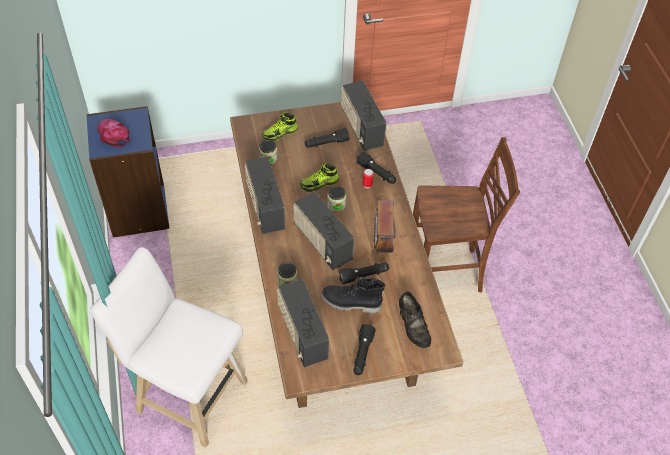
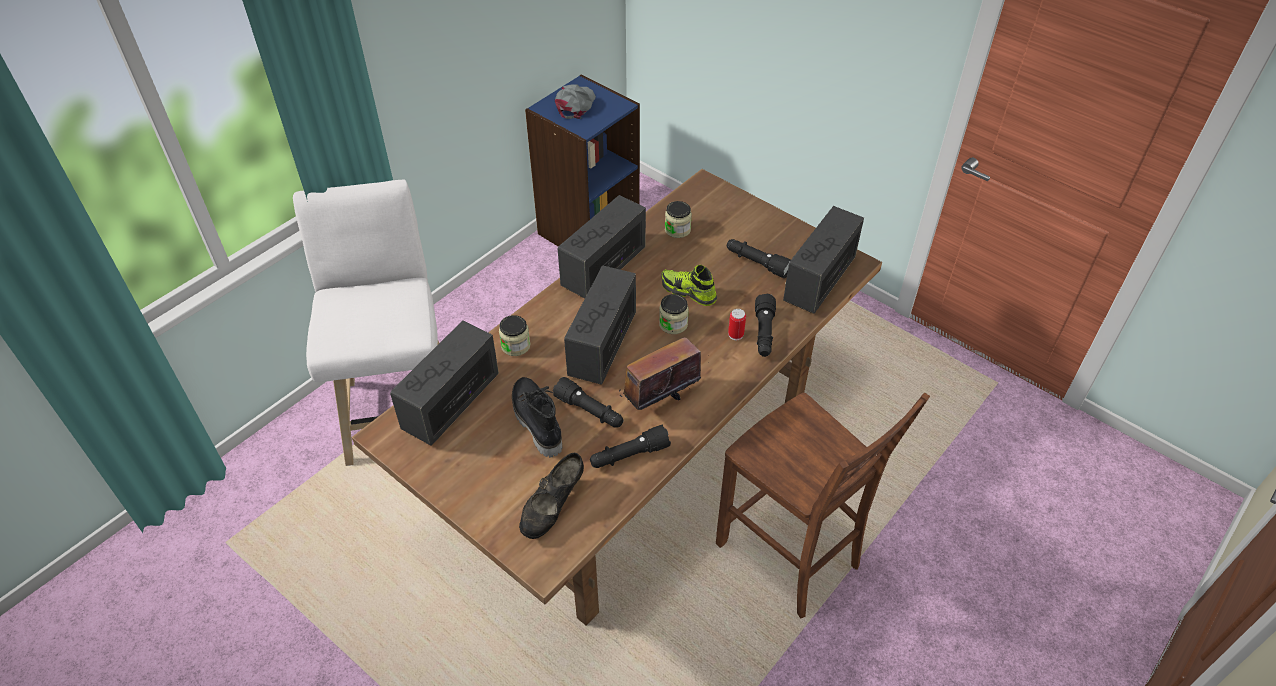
camera: 55 degrees right, 5 degrees down
pink cap [97,119,131,148] -> grey cap [555,84,596,119]
shoe [262,112,298,141] -> none
black flashlight [353,324,376,375] -> black flashlight moved to [590,425,671,468]

